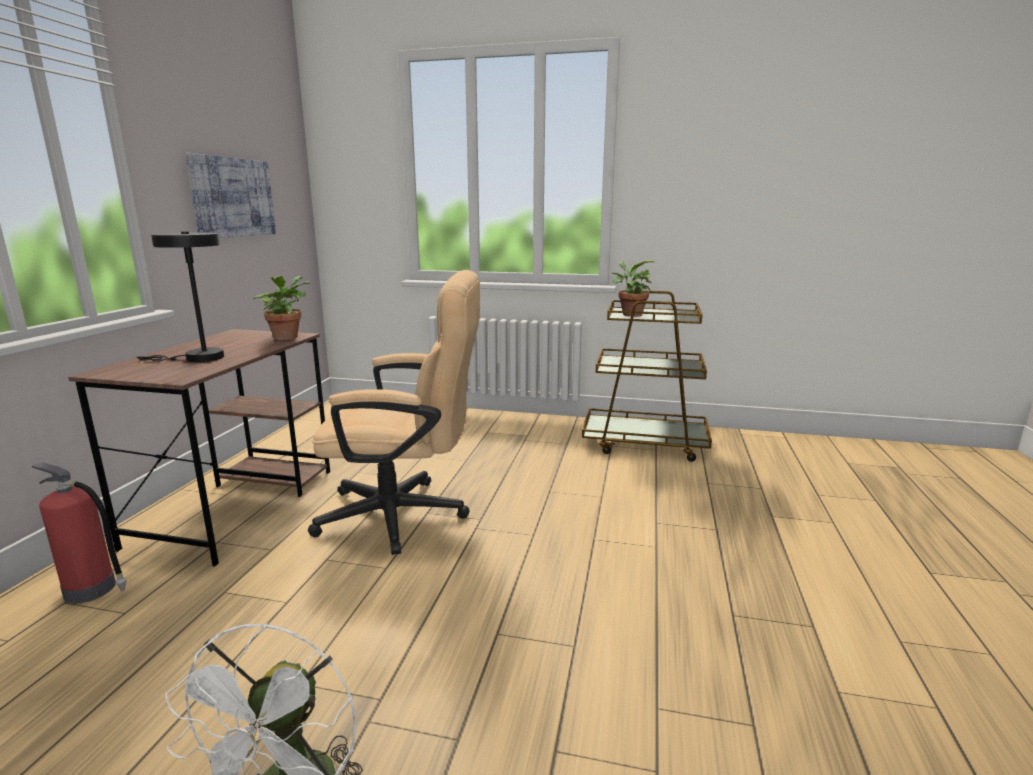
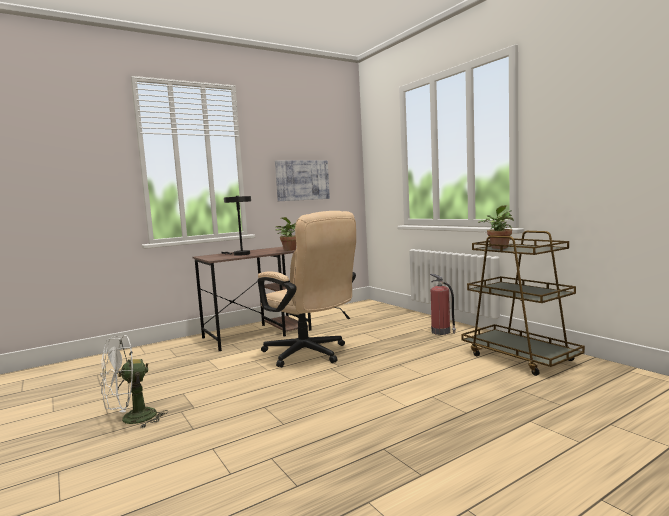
camera: 45 degrees right, 10 degrees down
fire extinguisher [32,462,126,604] -> fire extinguisher moved to [430,274,456,335]

